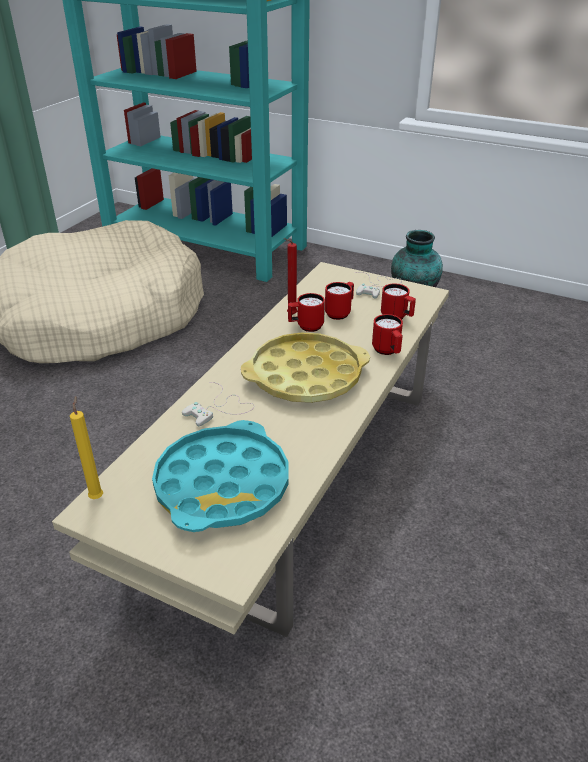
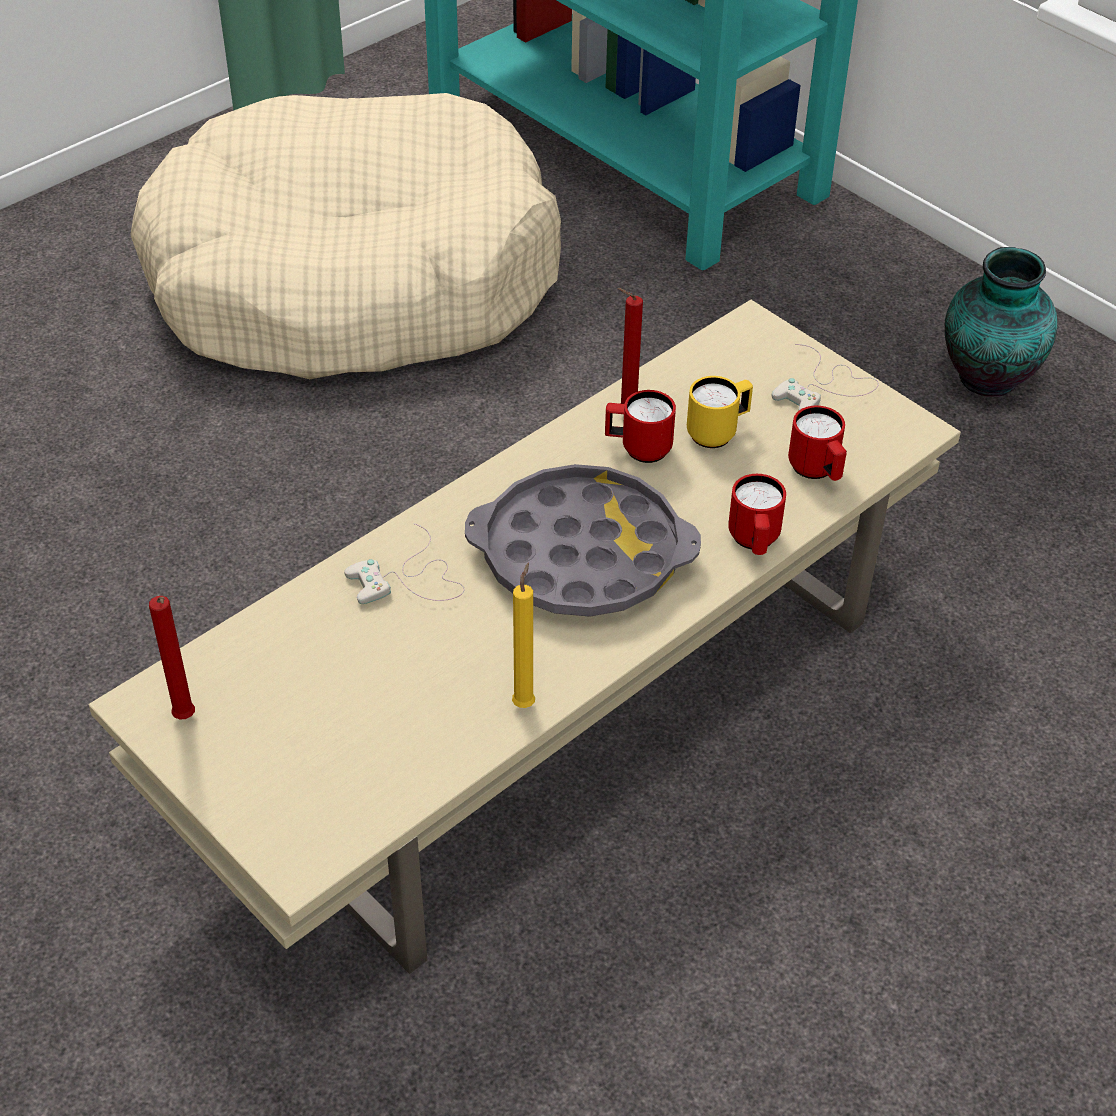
camera: 20 degrees right, 10 degrees up
yellow candle [70,396,103,499] -> yellow candle moved to [512,563,535,708]
turquoise tray [152,420,289,532] -> none
yellow tray [241,332,370,403] -> grey tray [465,464,701,617]
red mug [325,282,354,320] -> yellow mug [687,376,753,448]
none -> red candle [149,596,195,720]

